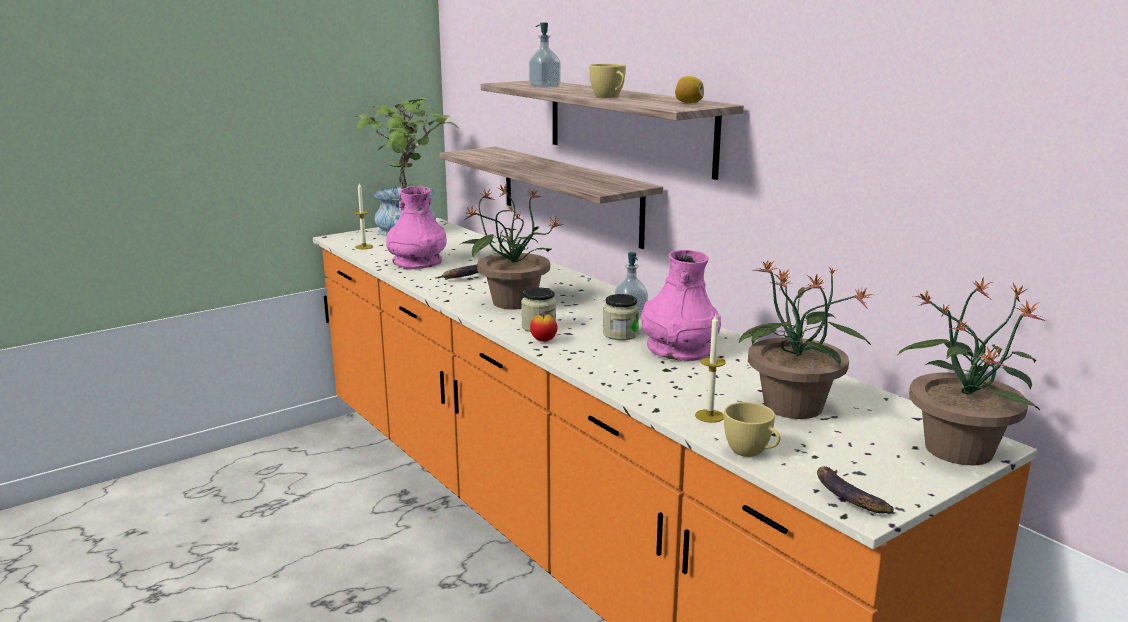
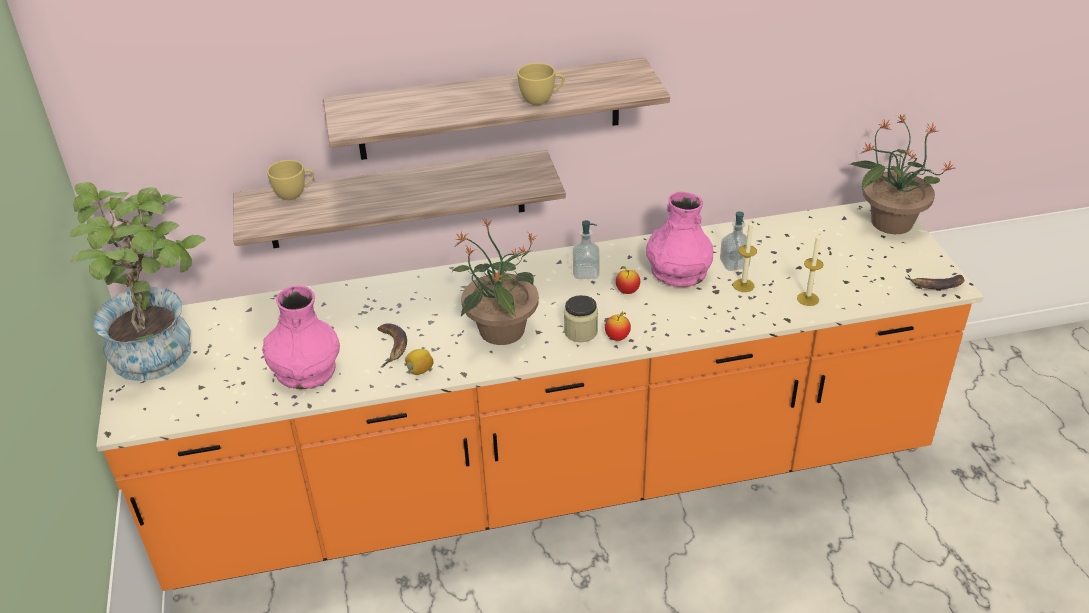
camera: 65 degrees left, 20 degrees up
candle [354,183,373,249] -> candle moved to [733,221,757,292]
soap dispenser [529,22,560,88] -> soap dispenser moved to [720,211,751,271]
jar [603,294,639,340] -> apple [616,266,640,294]
lemon [675,76,704,103] -> lemon moved to [405,349,434,375]
yellow cup [724,402,781,457] -> yellow cup moved to [267,160,314,200]
potted plant [739,261,872,419] -> none

